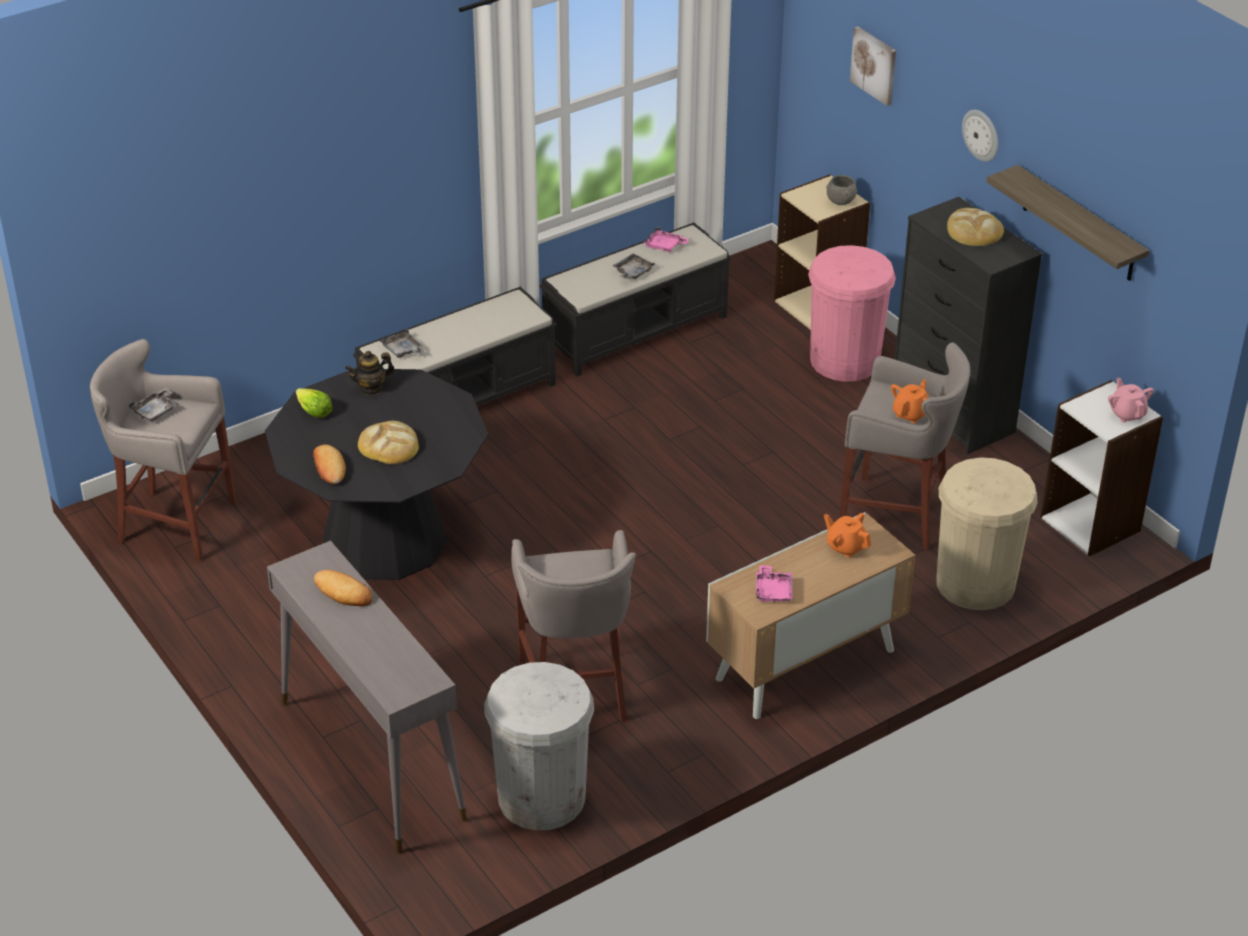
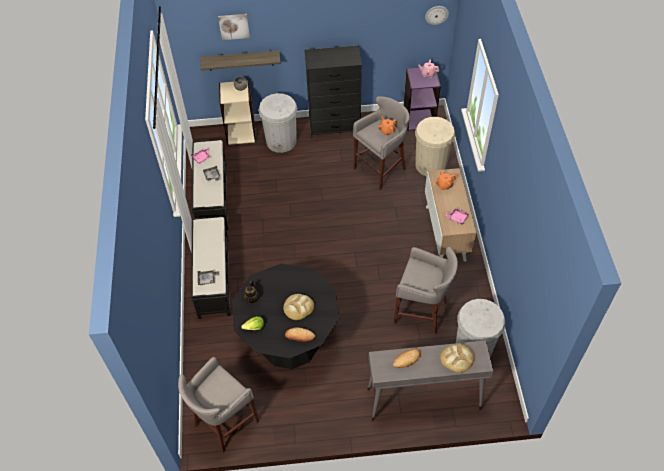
camera: 60 degrees left, 15 degrees up
grey tray [129,388,177,422] -> none
pink trash can [808,245,896,382] -> white trash can [258,93,297,153]
bread [947,208,1004,246] -> bread moved to [440,344,474,373]
wall clock [962,110,998,162] -> wall clock moved to [425,6,449,25]
shelf [987,165,1149,281] -> shelf moved to [201,50,280,71]
white bookcase [1040,380,1163,557] -> purple bookcase [404,68,441,131]

